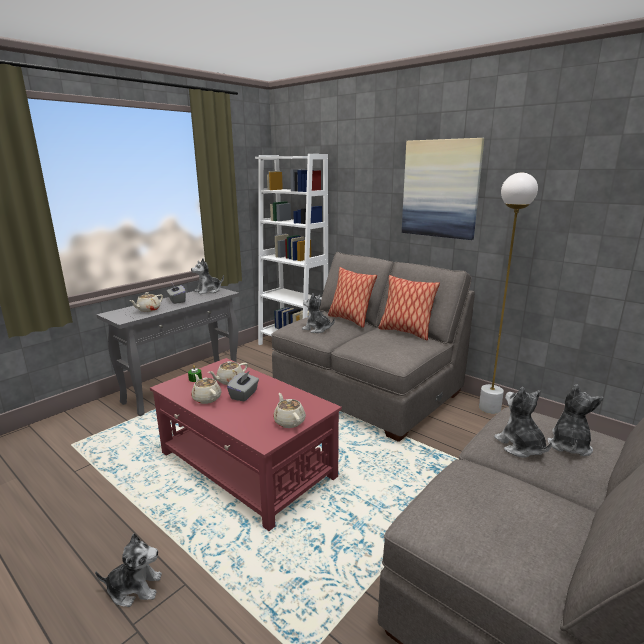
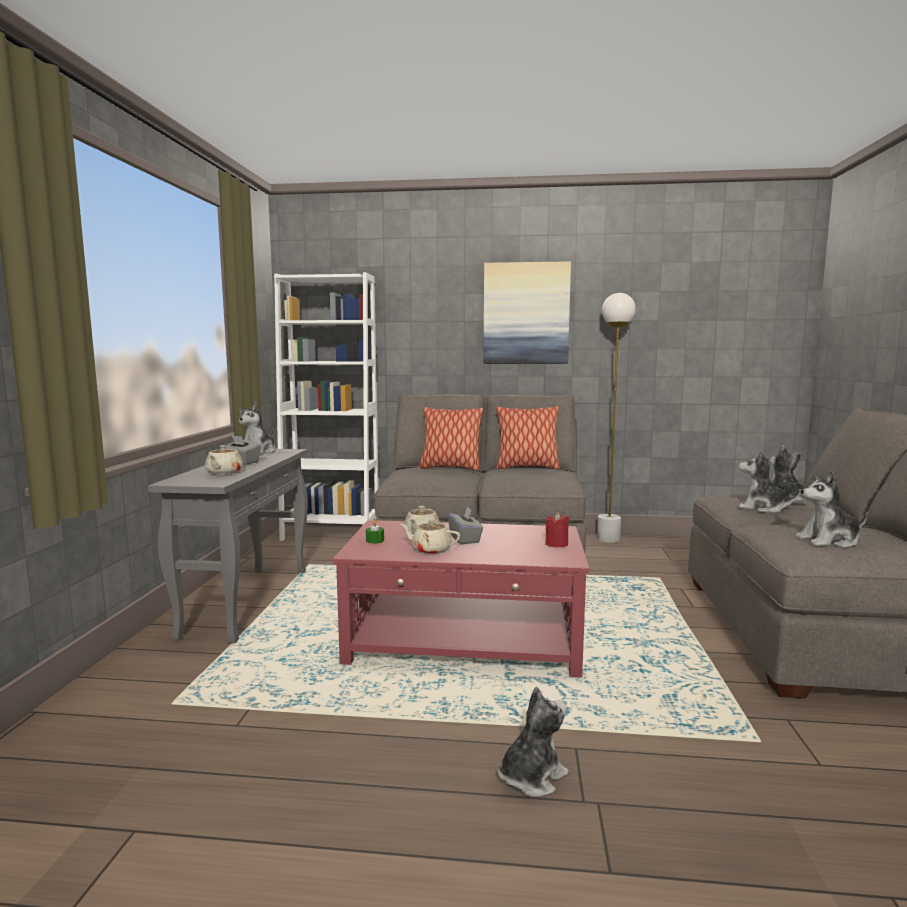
camera: 35 degrees left, 10 degrees down
beige teapot [273,393,306,428] -> red candle [545,512,569,548]
plush toy [302,293,335,333] -> plush toy moved to [795,471,867,548]

